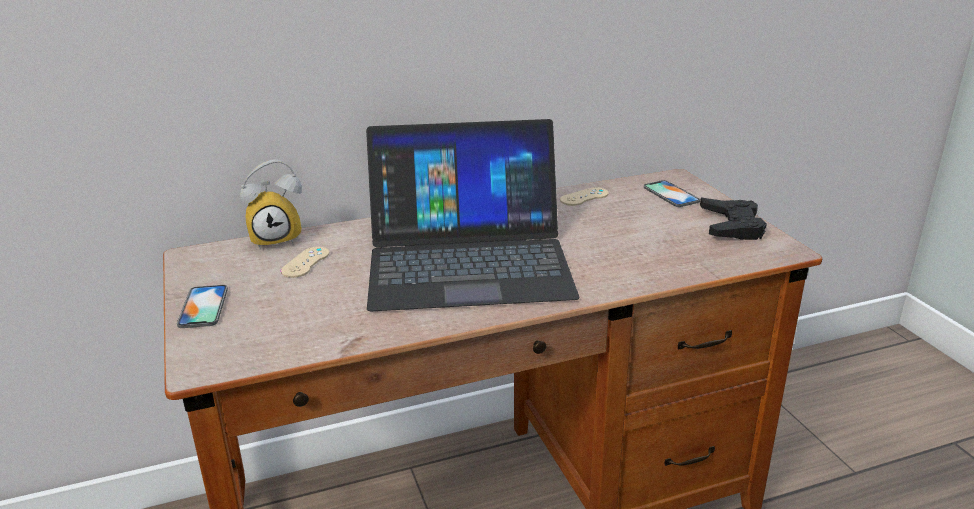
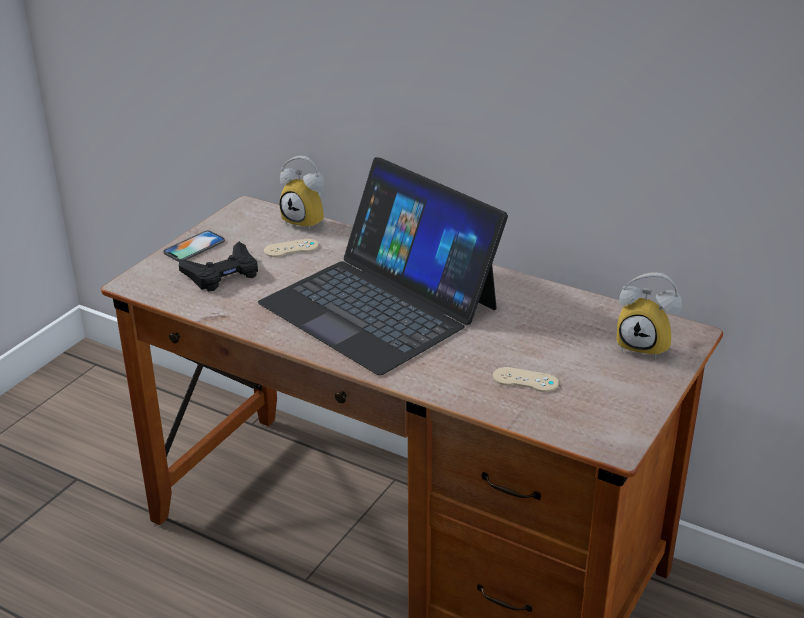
camera: 50 degrees right, 5 degrees up
beige game controller [560,187,609,206] -> beige game controller moved to [493,367,559,392]
phone [644,180,700,207] -> alarm clock [616,273,682,359]
black game controller [700,198,767,240] -> black game controller moved to [179,241,258,291]

